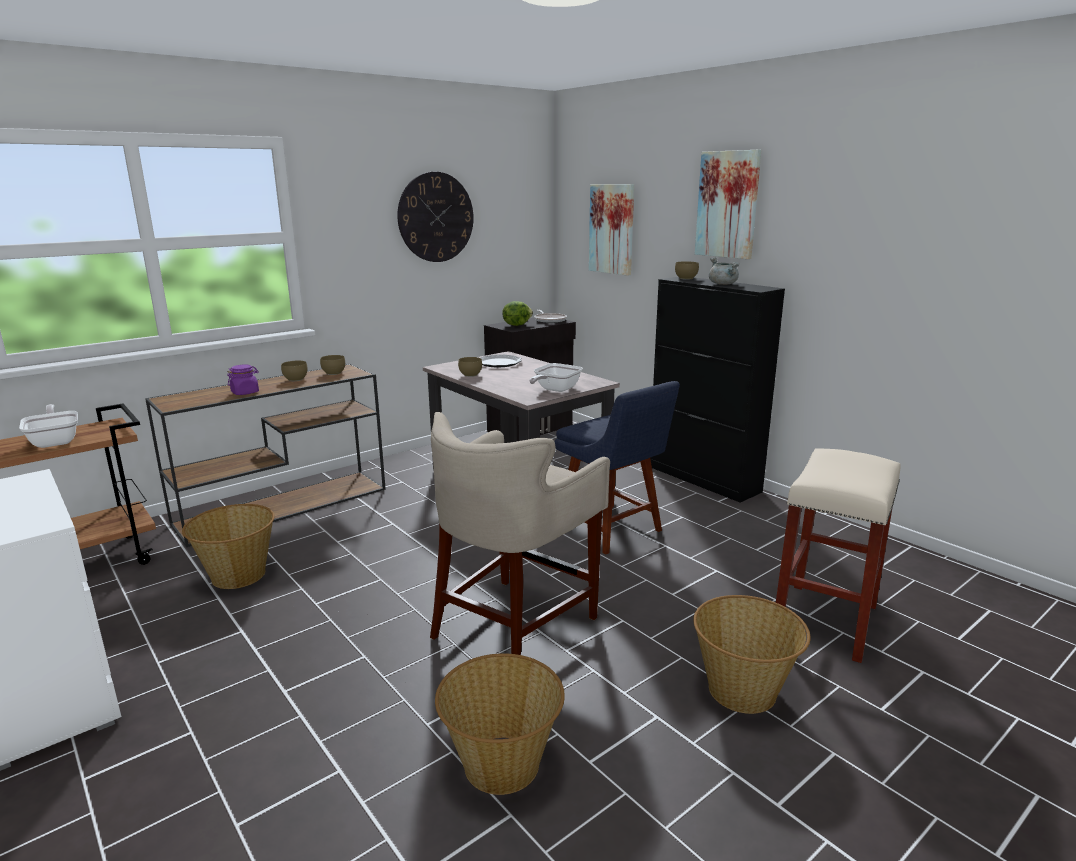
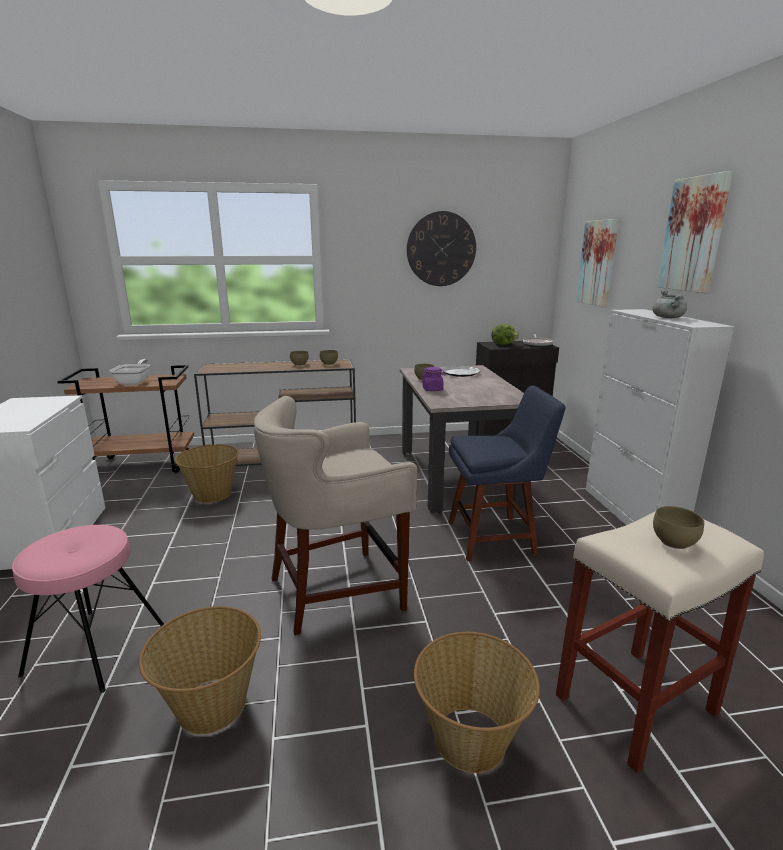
camera: 30 degrees right, 0 degrees up
purple jar [227,365,259,395] -> purple jar moved to [421,367,446,391]
frying pan [529,363,583,392] -> none
blue chair [555,381,680,555] -> blue chair turned 90 degrees counterclockwise [448,385,566,561]
black cabinet [650,277,785,503] -> white cabinet [586,309,735,525]
brown bowl [675,261,699,280] -> brown bowl moved to [653,506,704,549]
none -> pink stool [12,525,164,693]

